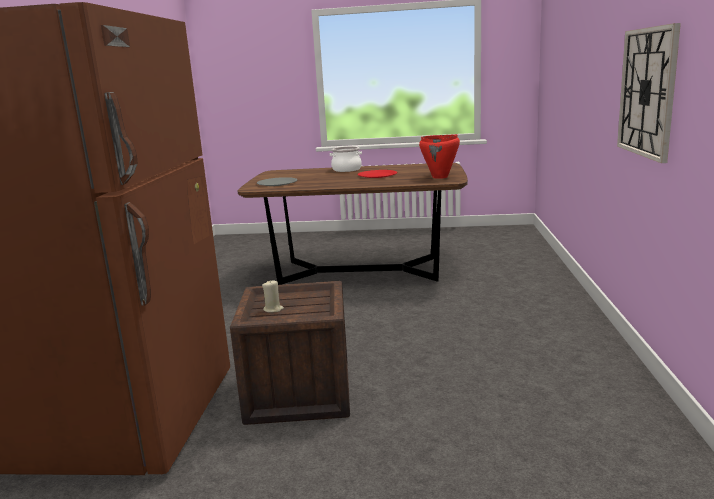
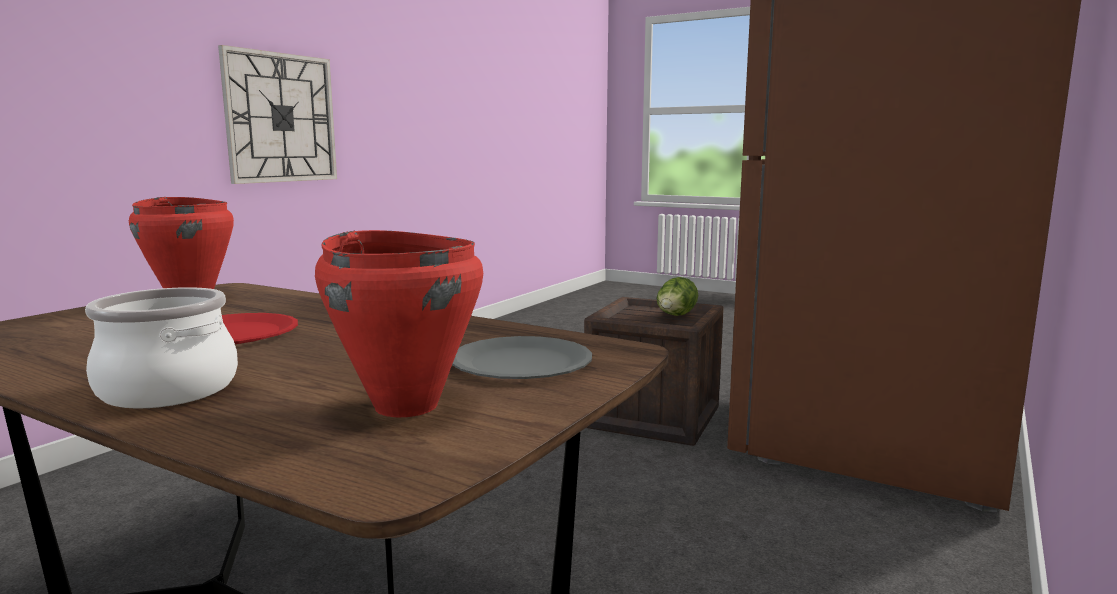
camera: 155 degrees left, 5 degrees down
beige candle [262,280,284,313] -> lettuce [657,277,698,316]
none -> red cooking pot [315,230,483,417]

